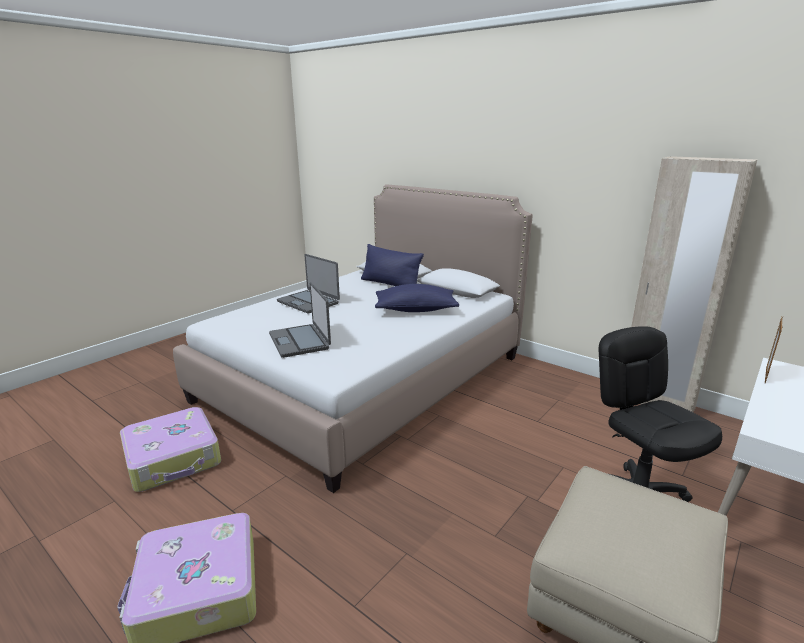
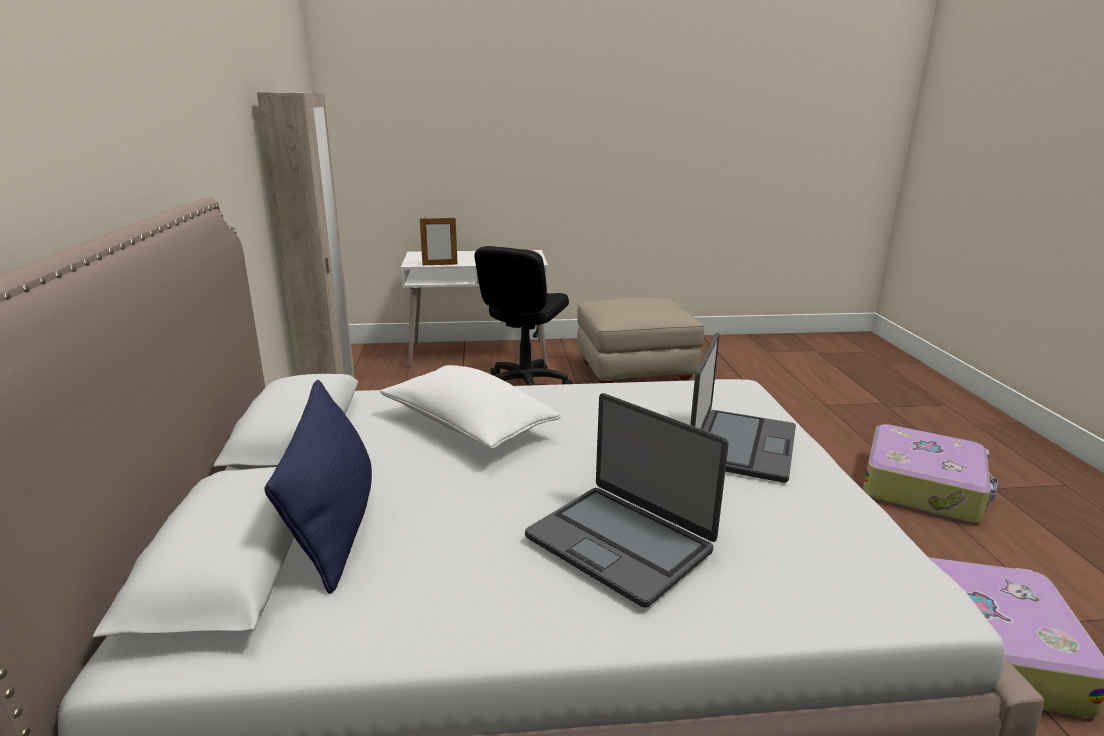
camera: 135 degrees left, 0 degrees up
laptop [277,254,340,314] -> laptop turned 135 degrees clockwise [525,393,729,608]
blue pillow [375,284,459,312] -> white pillow [380,365,561,449]

